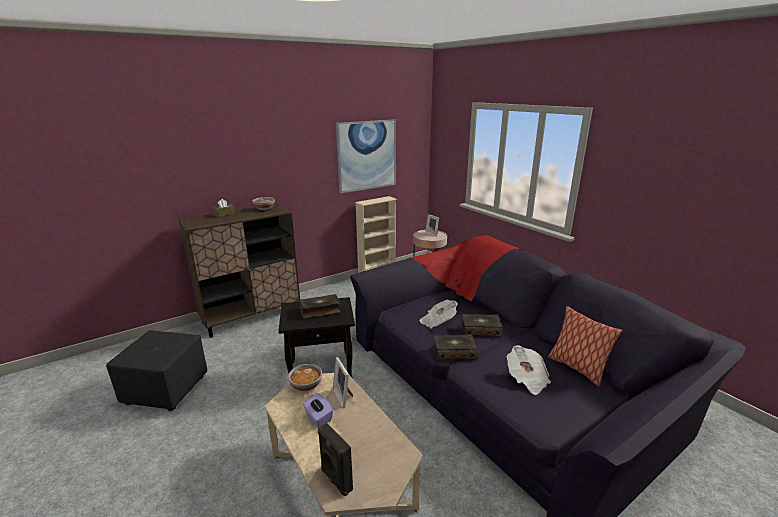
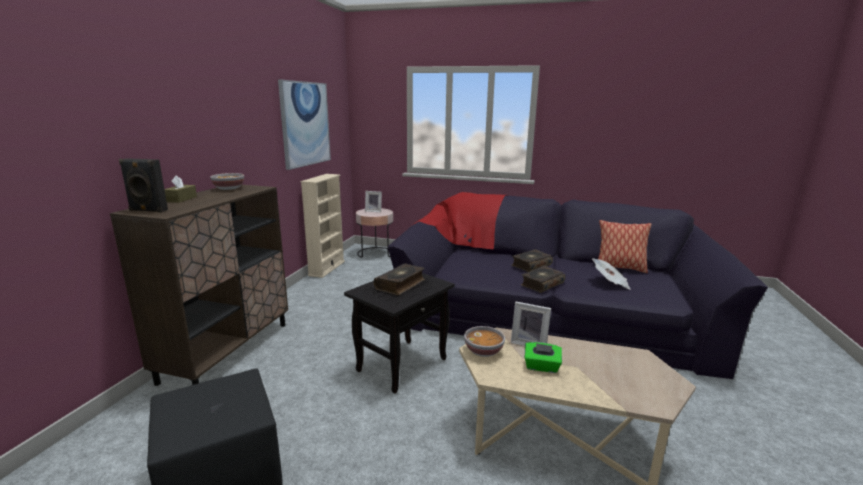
camera: 40 degrees left, 5 degrees down
purple tissue box [303,393,333,427] -> green tissue box [525,342,562,373]
black speaker [318,423,353,496] -> black speaker moved to [119,158,168,212]
newspaper [420,299,458,329] -> none

